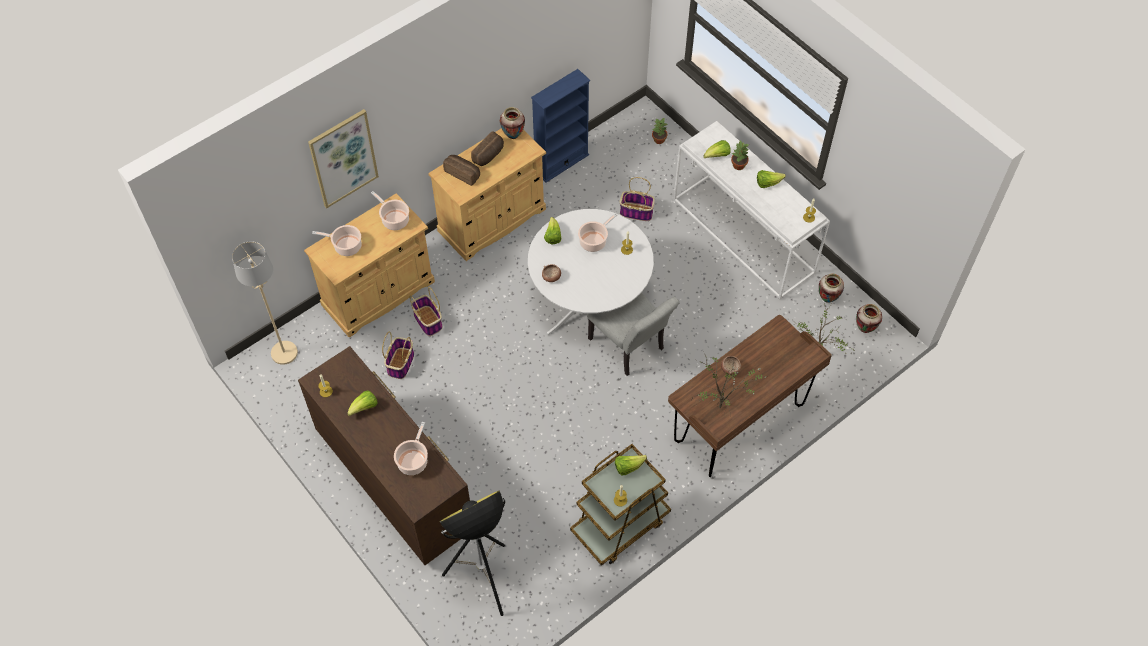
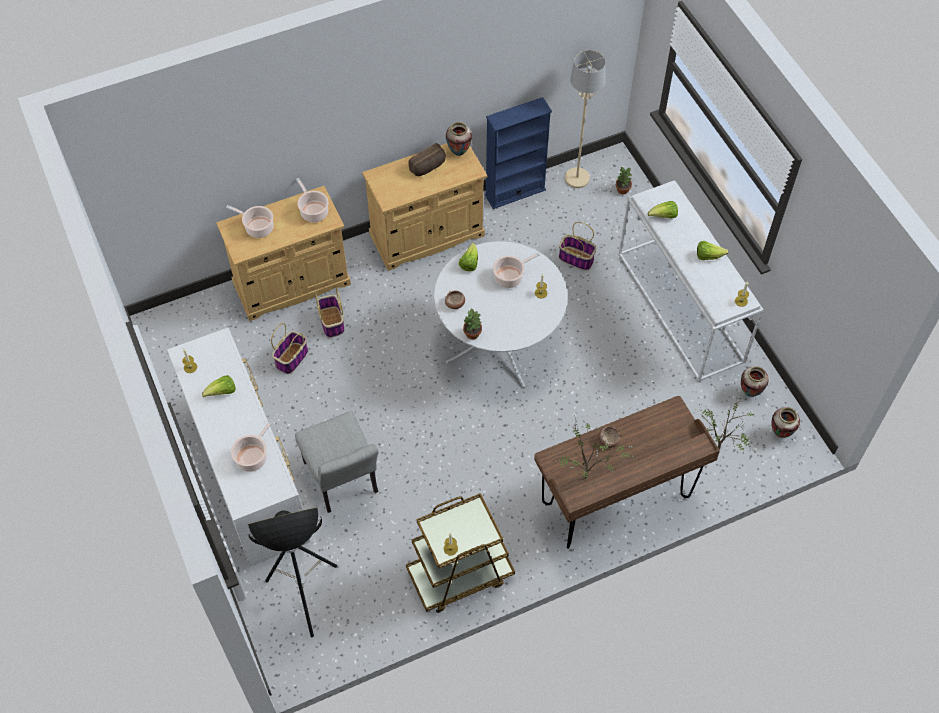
camera: 15 degrees right, 0 degrees up
beige floor lamp [232,241,298,365] -> beige floor lamp moved to [565,50,606,188]
brown dresser [298,346,470,565] -> white dresser [167,328,311,567]
picture [308,109,379,208] -> none
bread [443,155,480,186] -> none
grey chair [587,293,680,376] -> grey chair moved to [295,411,379,513]
lettuce [615,455,647,476] -> none
potted plant [731,141,749,170] -> potted plant moved to [463,309,482,339]

